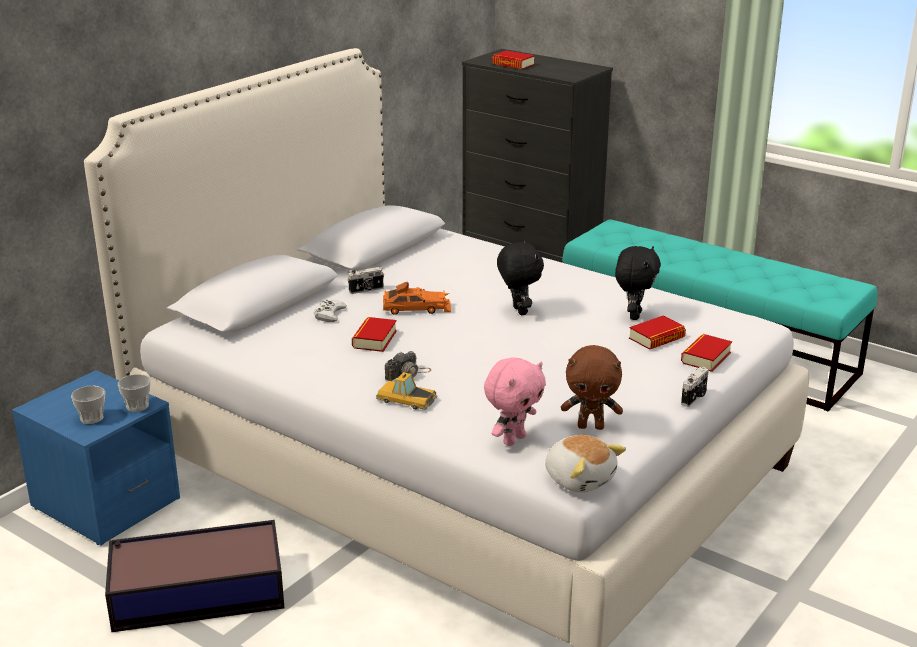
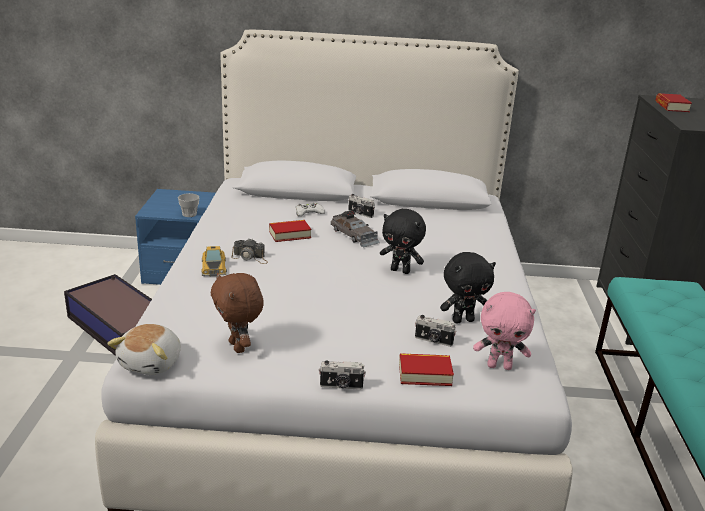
camera: 55 degrees right, 0 degrees up
cup [71,386,105,424] -> none
orange toy car [383,282,451,315] -> grey toy car [331,211,380,247]
pink plush toy [484,357,546,446] -> pink plush toy moved to [473,292,536,370]
black plush toy [497,240,544,315] -> black plush toy turned 75 degrees clockwise [380,209,426,274]
book [629,316,686,350] -> camera [415,315,456,347]

